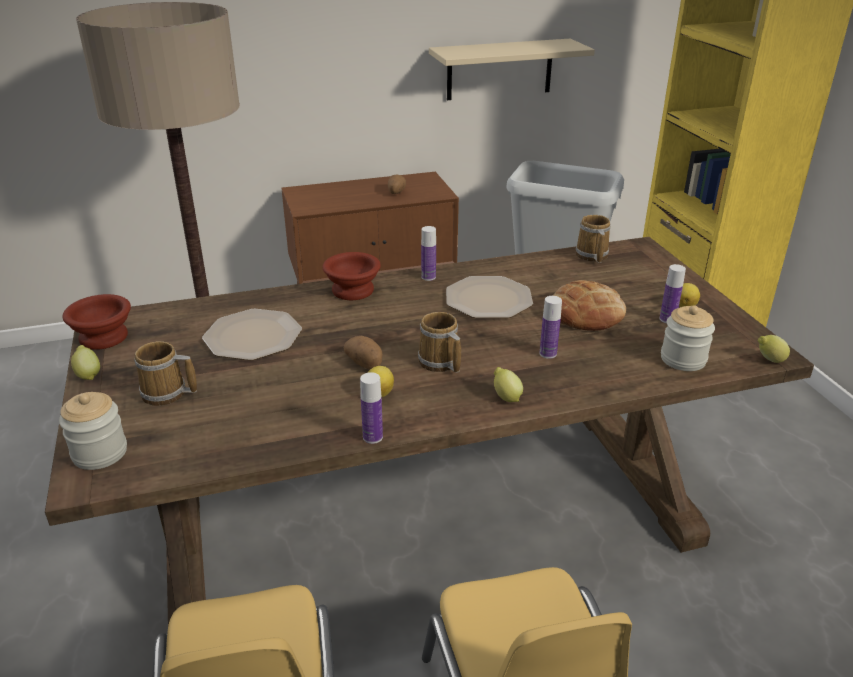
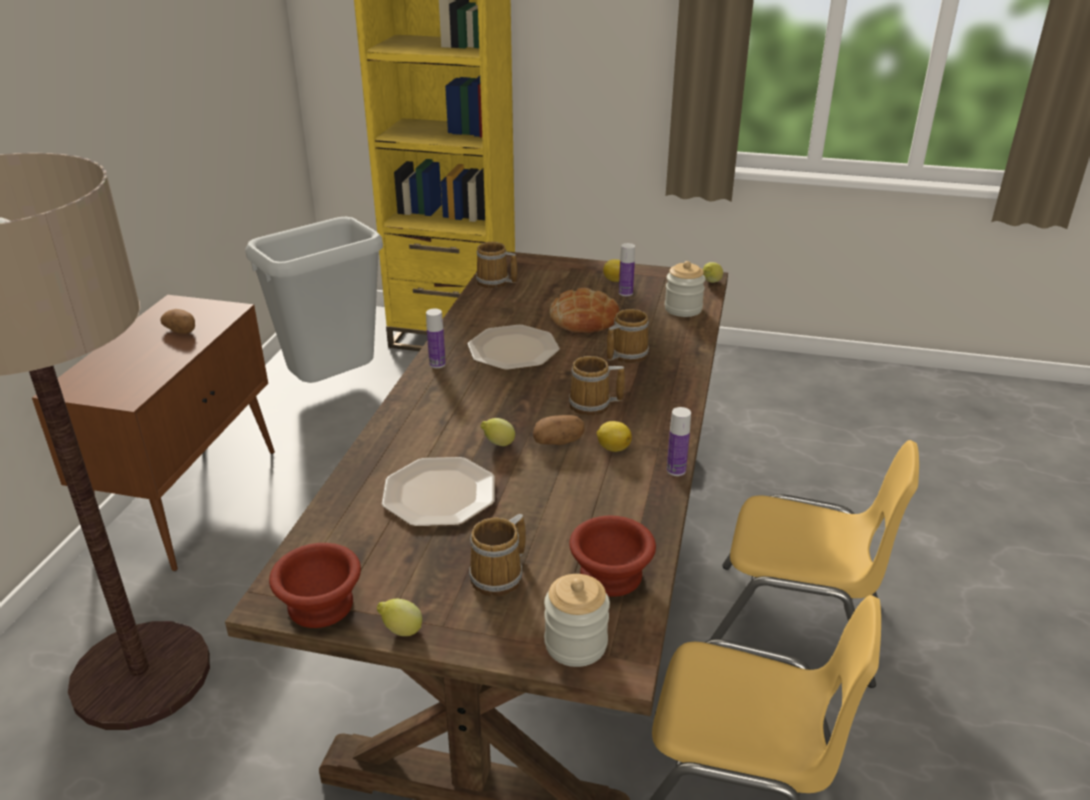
camera: 60 degrees left, 0 degrees up
brown bowl [323,252,381,300] -> brown bowl moved to [569,515,656,597]
beige shelf [429,39,595,100] -> none
lemon [494,367,523,402] -> lemon moved to [481,418,515,446]
bottle [540,296,562,359] -> mug [607,309,649,363]

